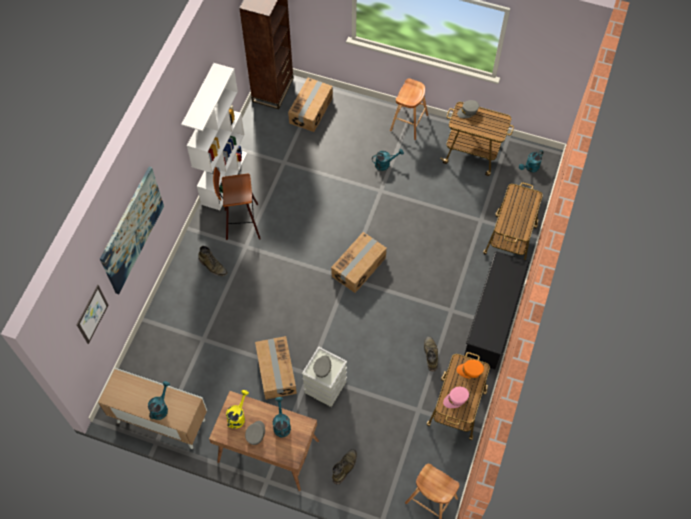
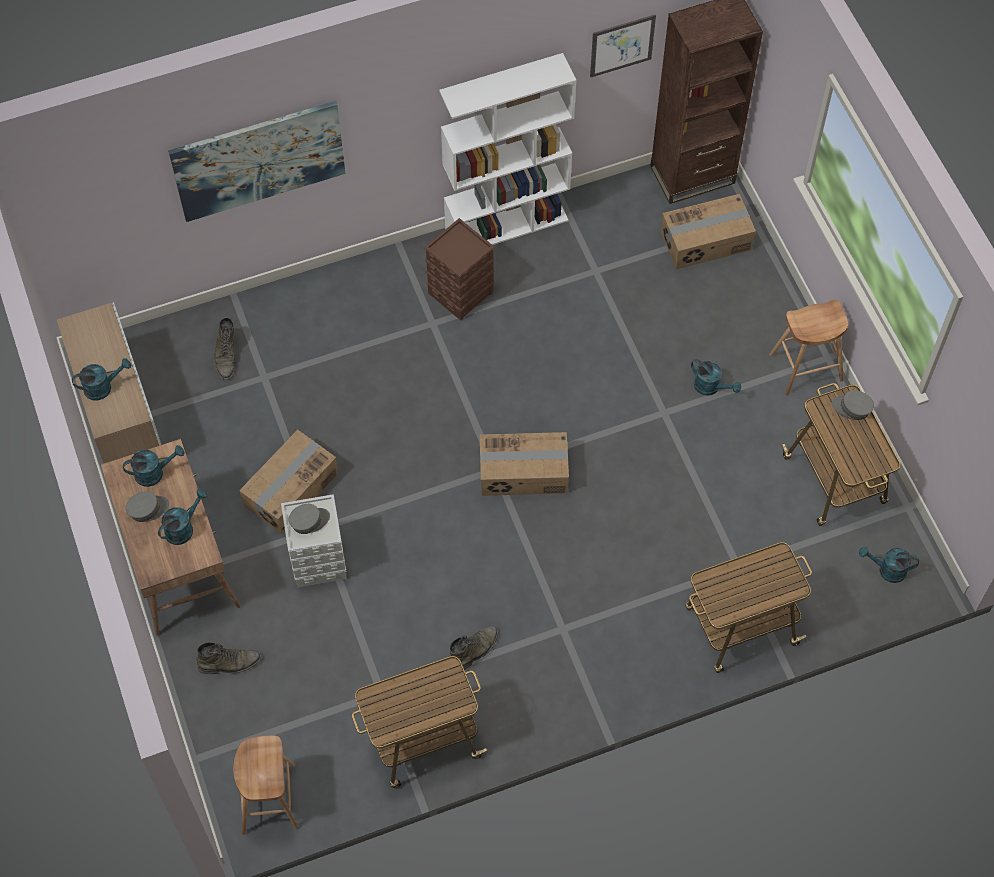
camera: 50 degrees right, 0 degrees up
picture [77,285,108,344] -> picture moved to [590,15,656,77]
green boot [198,246,228,276] -> green boot moved to [214,317,235,380]
stool [213,167,260,240] -> brown storage box [424,218,494,320]
yellow watering can [226,390,249,429] -> turquoise watering can [123,445,184,487]
pink cap [443,387,469,408] -> none
orange cap [457,360,484,378] -> none
black shoe rack [463,251,530,369] -> none

